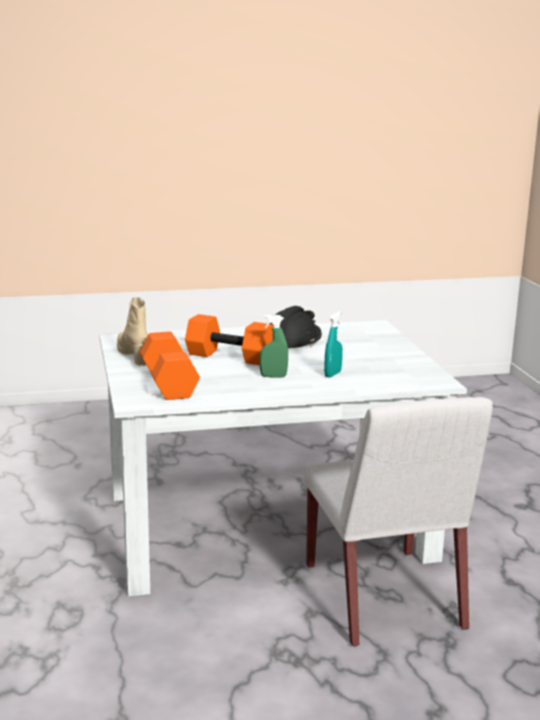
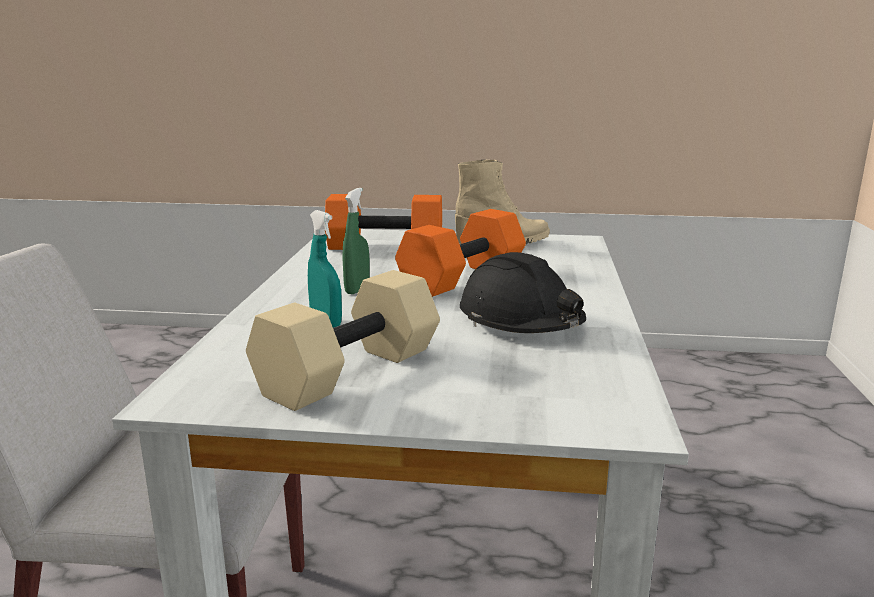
camera: 110 degrees right, 0 degrees up
none -> beige dumbbell [246,270,440,411]

